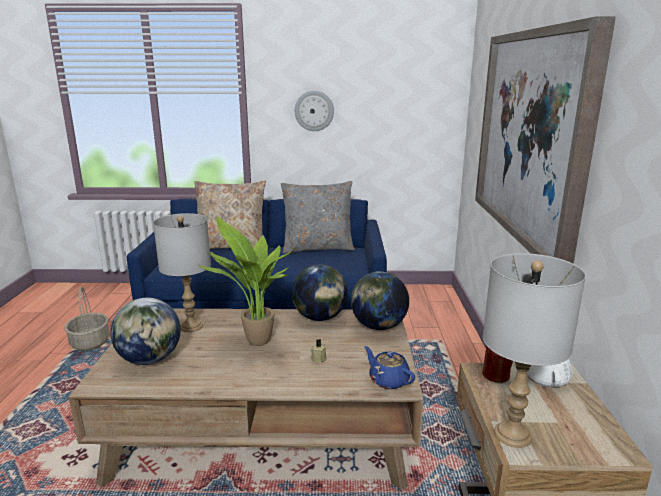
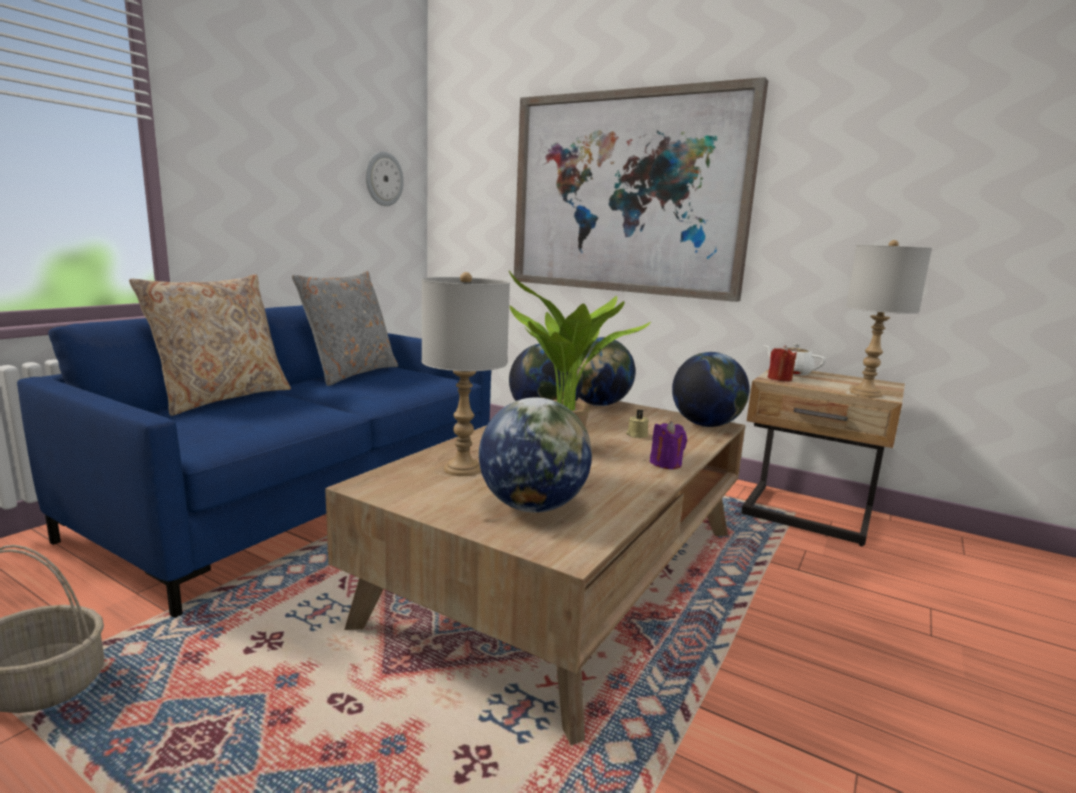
camera: 60 degrees left, 5 degrees down
wall clock [295,91,334,131] -> wall clock moved to [366,152,404,206]
blue teapot [364,346,416,389] -> globe [672,352,749,427]
none -> purple candle [650,421,687,469]

